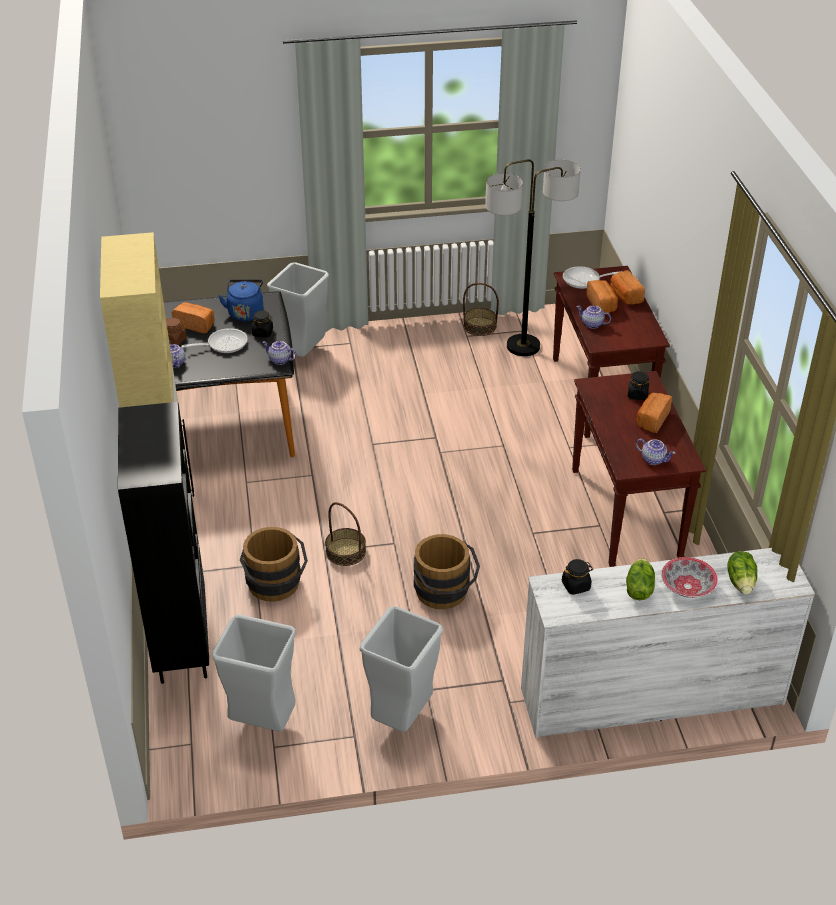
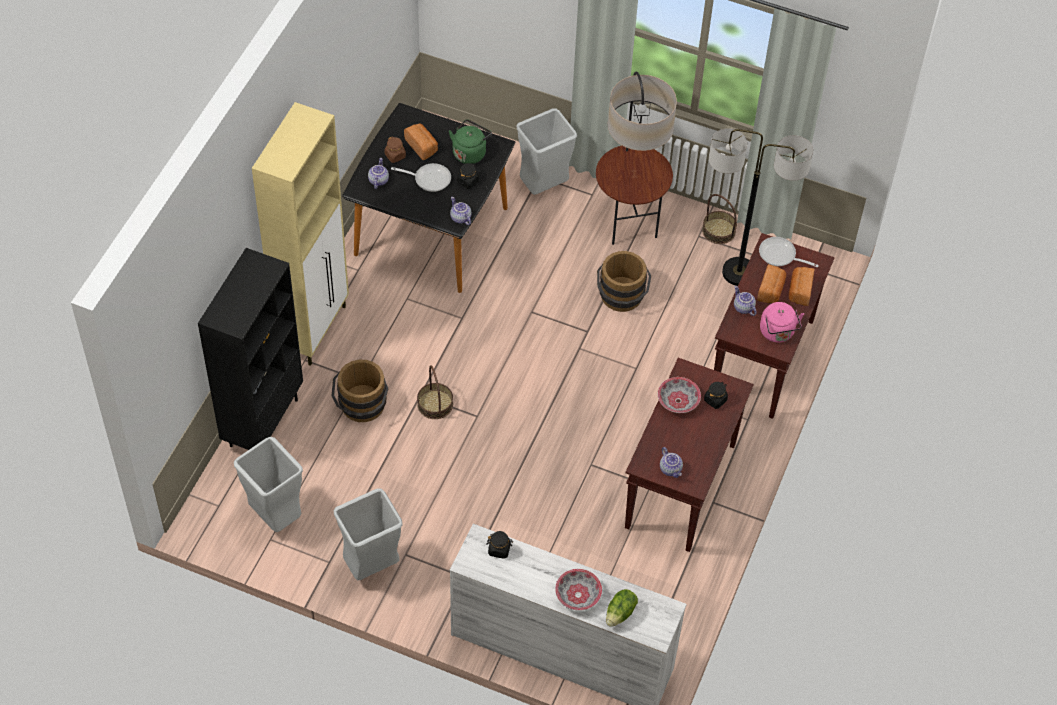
camera: 30 degrees right, 15 degrees up
blue kettle [218,279,263,321] -> green kettle [449,119,492,164]
brown bucket [414,534,480,609] -> brown bucket moved to [597,251,651,312]
lettuce [626,558,655,600] -> none
bread [636,393,672,433] -> none
none -> floor lamp [596,72,677,245]
none -> bowl [658,377,701,413]
none -> pink kettle [760,302,804,342]

